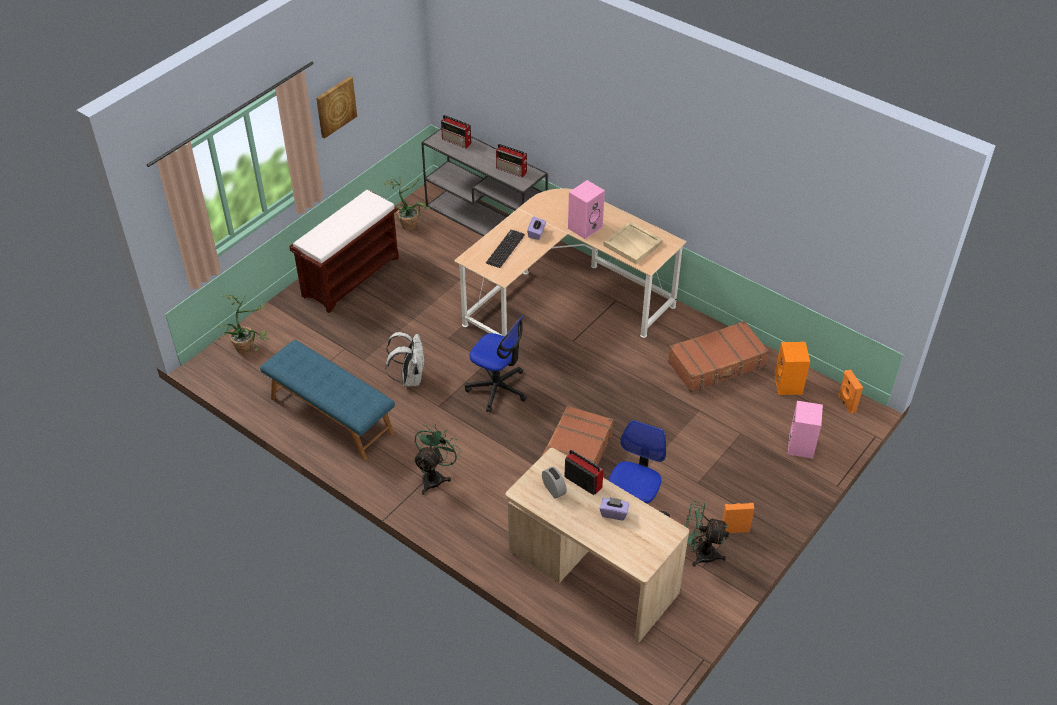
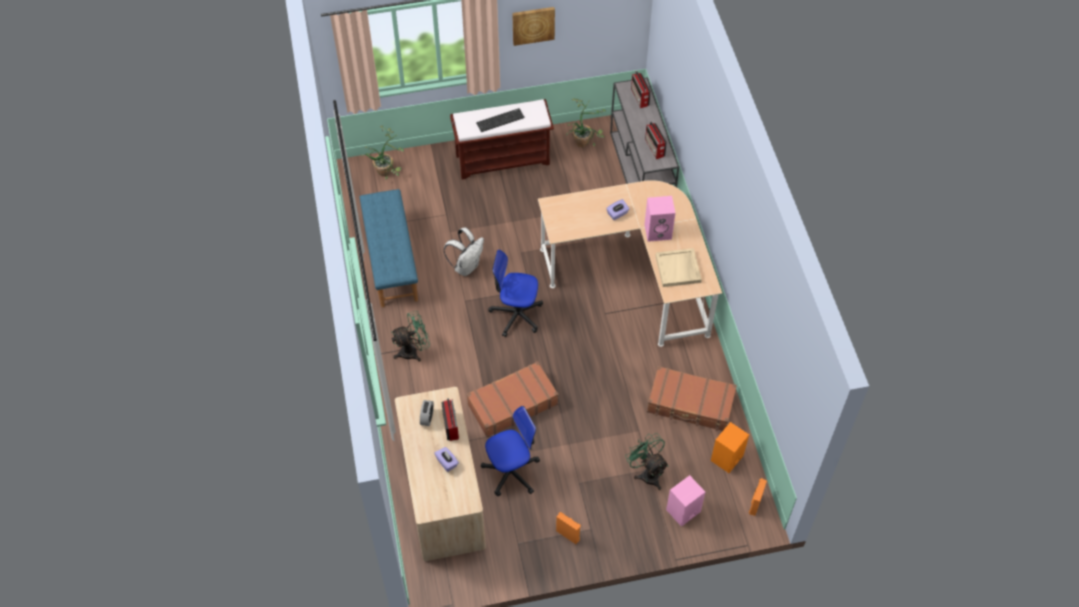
camera: 40 degrees right, 10 degrees up
office chair [465,315,527,413] -> office chair turned 120 degrees clockwise [488,250,543,337]
keyboard [486,230,525,268] -> keyboard moved to [476,108,525,132]
green fan [685,501,729,567] -> green fan moved to [625,433,669,490]

